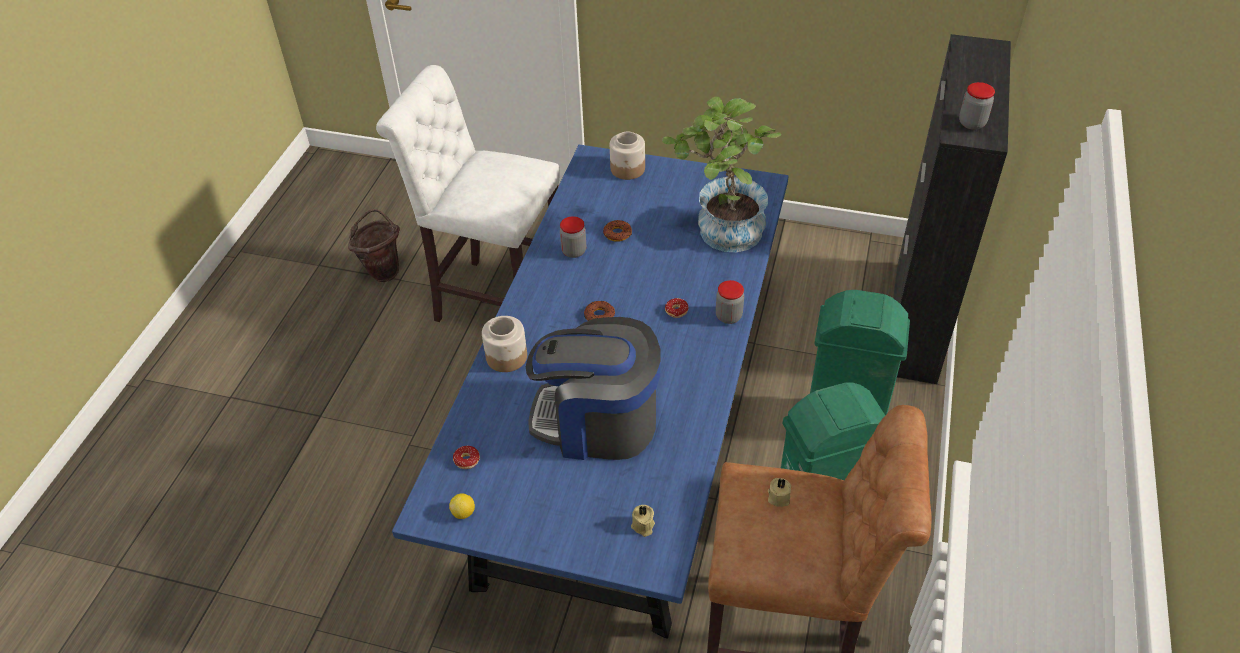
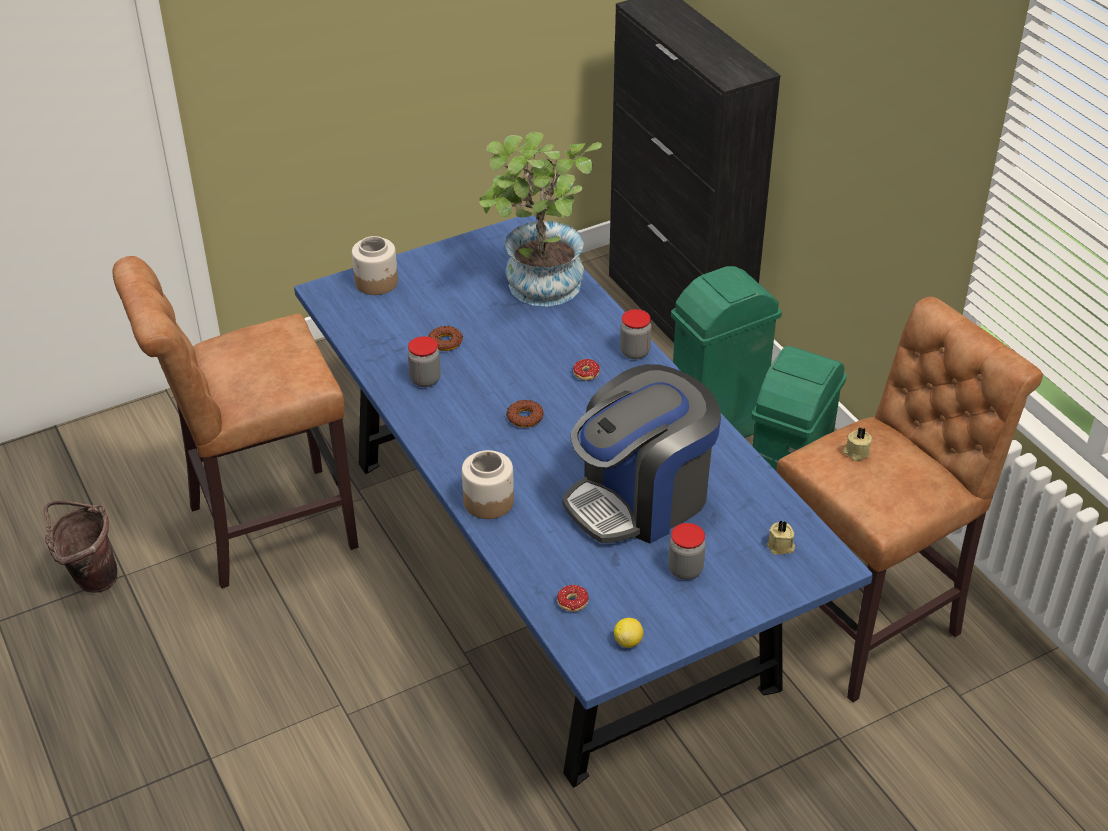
camera: 45 degrees left, 5 degrees down
white stool [376,65,560,322] -> brown stool [112,256,359,588]
jar [959,82,995,130] -> jar moved to [668,523,706,580]

